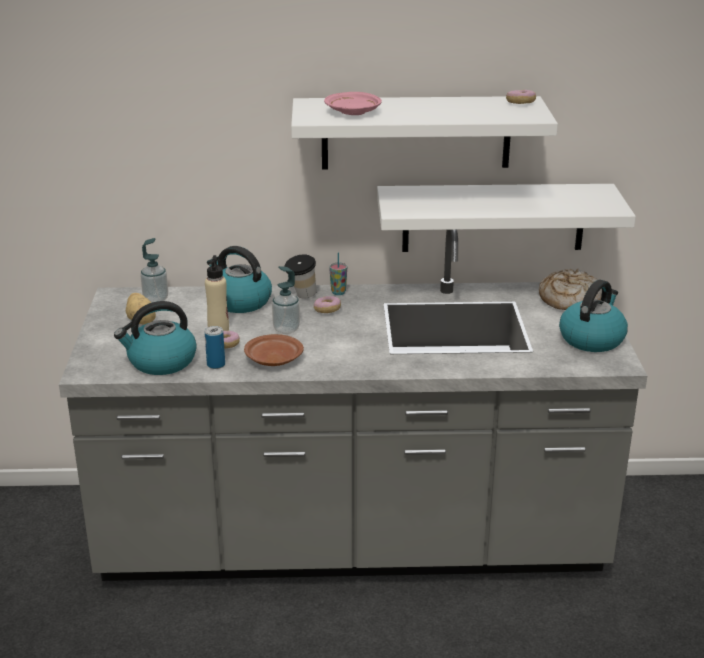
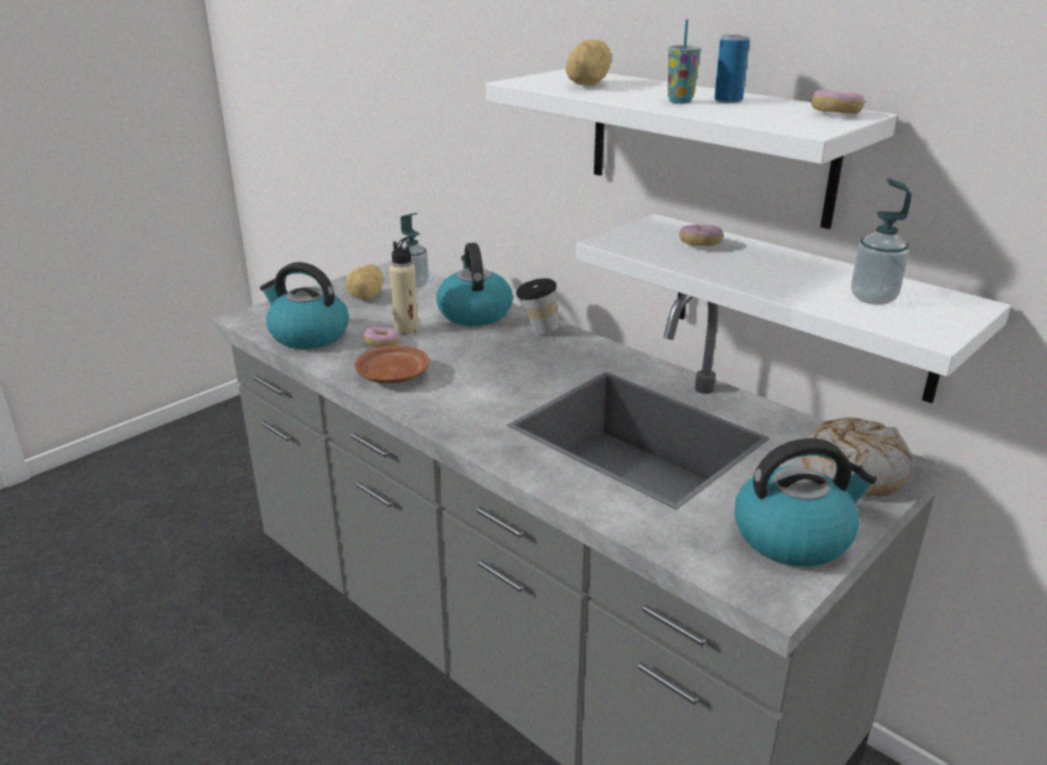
camera: 45 degrees right, 0 degrees up
can [205,326,225,369] -> can moved to [714,34,750,103]
soap dispenser [272,266,300,334] -> soap dispenser moved to [851,178,912,305]
donut [314,296,341,313] -> donut moved to [679,225,724,246]
pink plate [324,92,382,115] -> potato [566,39,611,86]
cup [329,252,347,295] -> cup moved to [668,19,701,104]

